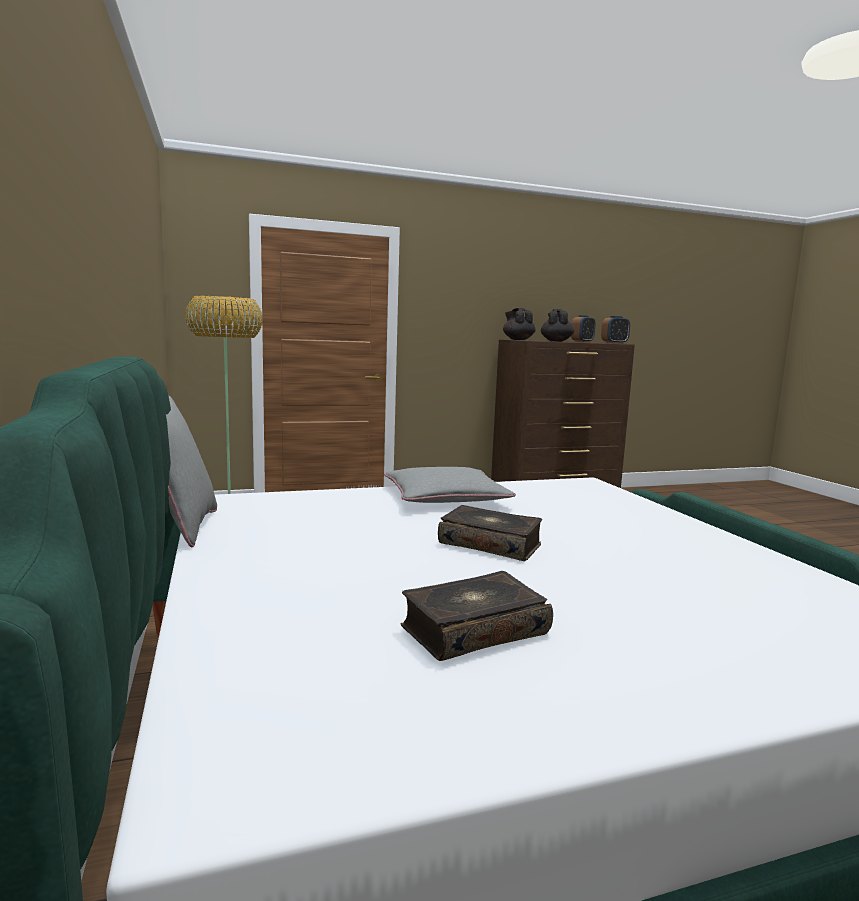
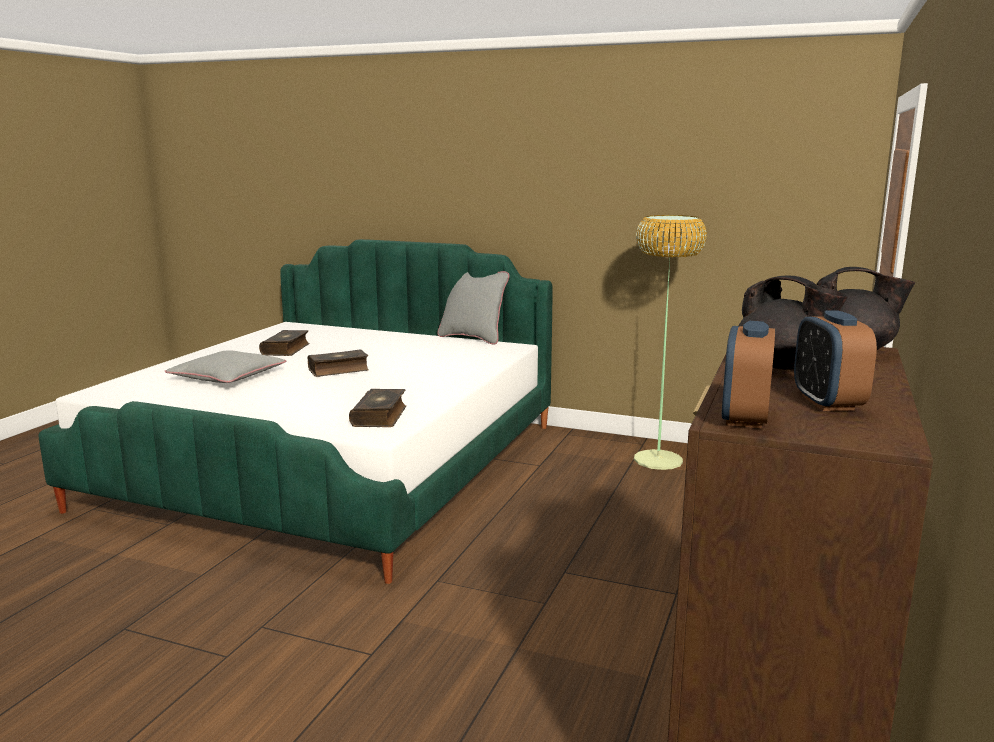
camera: 130 degrees right, 5 degrees up
grey pillow [384,467,516,503] -> grey pillow moved to [165,350,286,383]
none -> book [349,389,406,427]

